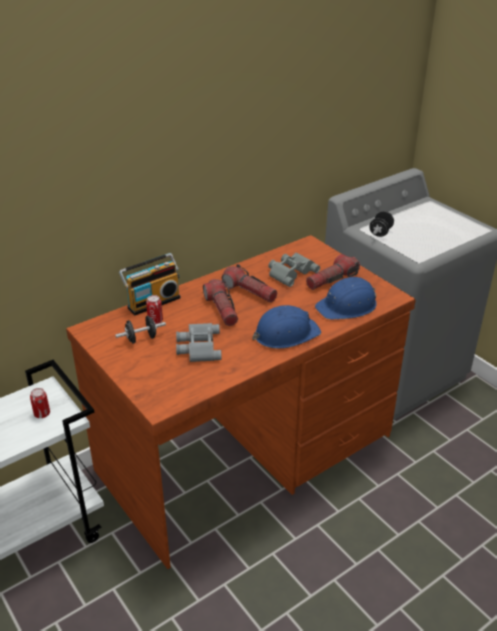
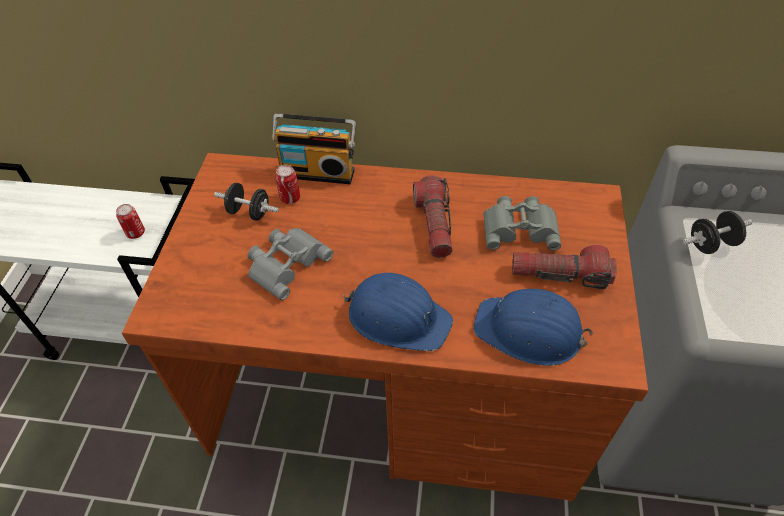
camera: 45 degrees right, 15 degrees up
flashlight [203,279,238,326] -> none

